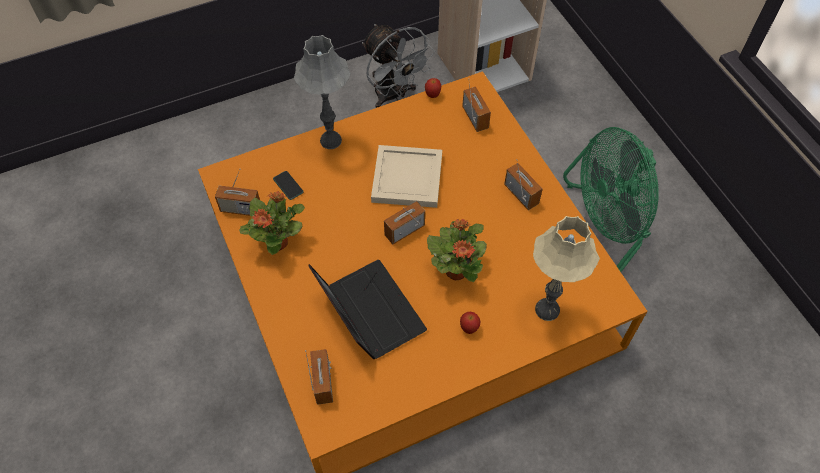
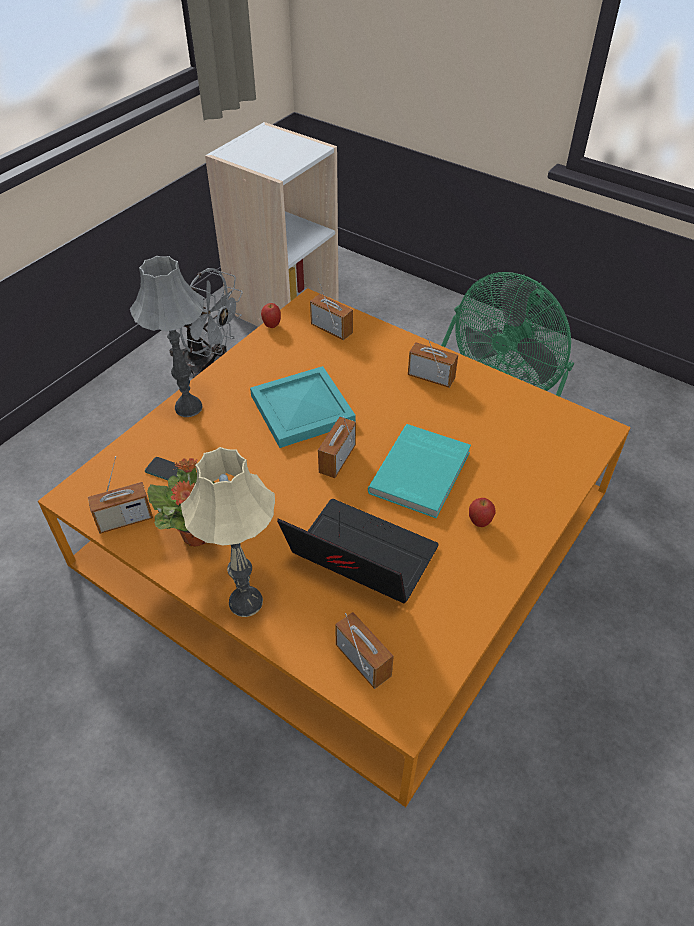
camera: 30 degrees left, 10 degrees down
beige tray [371,145,442,208] -> turquoise tray [250,366,356,448]
potted plant [427,219,487,282] -> turquoise book [368,424,471,518]
beige table lamp [533,216,600,321] -> beige table lamp moved to [181,447,275,617]

